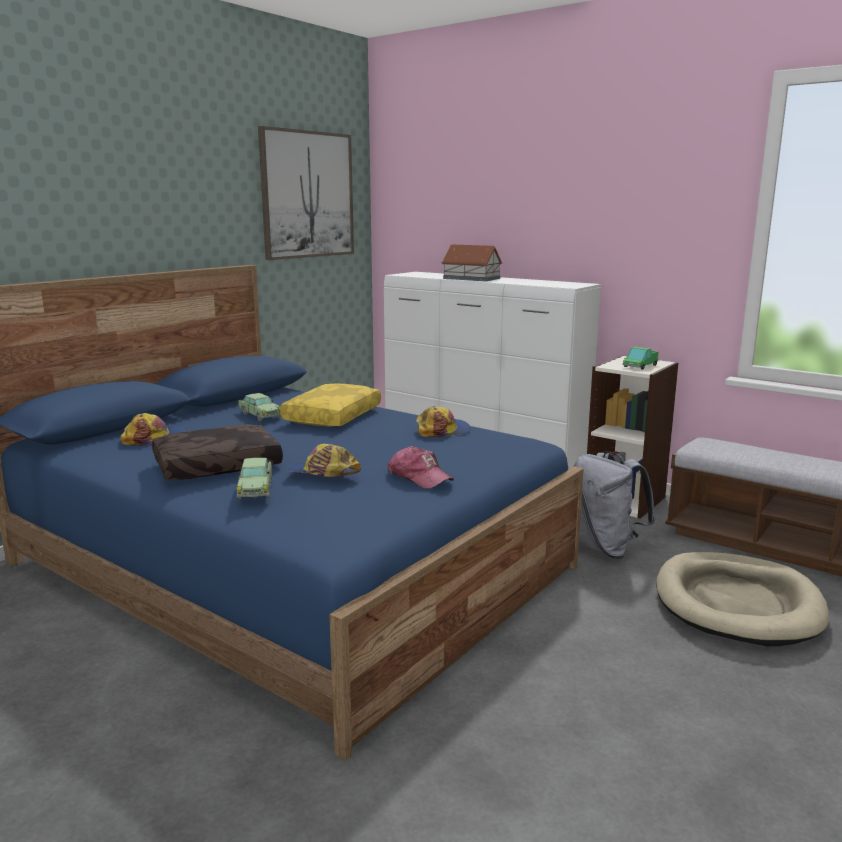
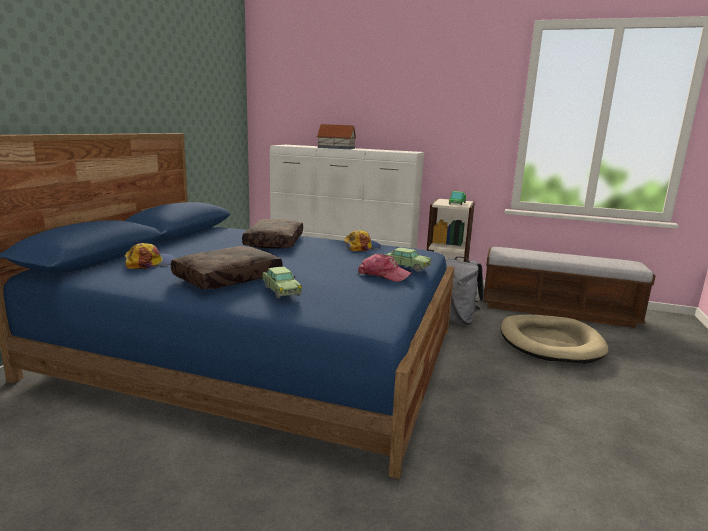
camera: 20 degrees left, 0 degrees up
toy car [238,393,281,421] -> toy car moved to [385,247,431,272]
picture [258,126,354,260] -> none
yellow pillow [280,383,381,427] -> brown pillow [242,219,303,248]
cap [286,444,361,477] -> none

